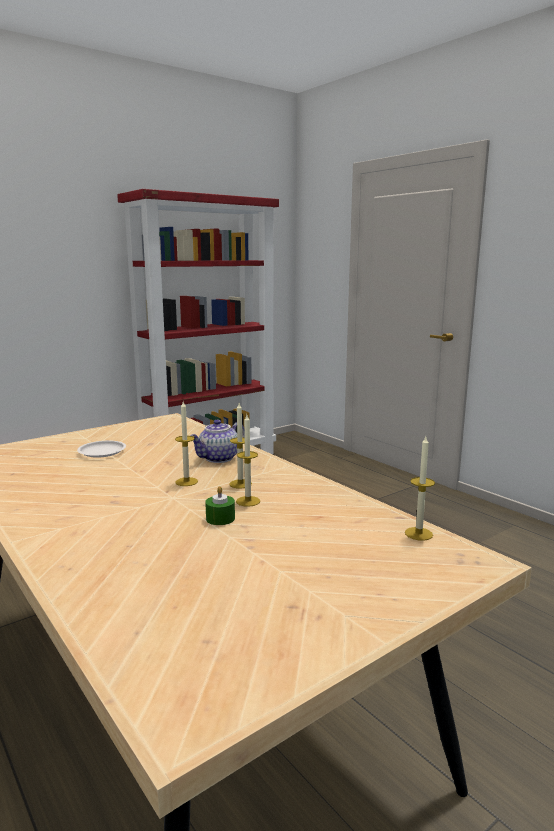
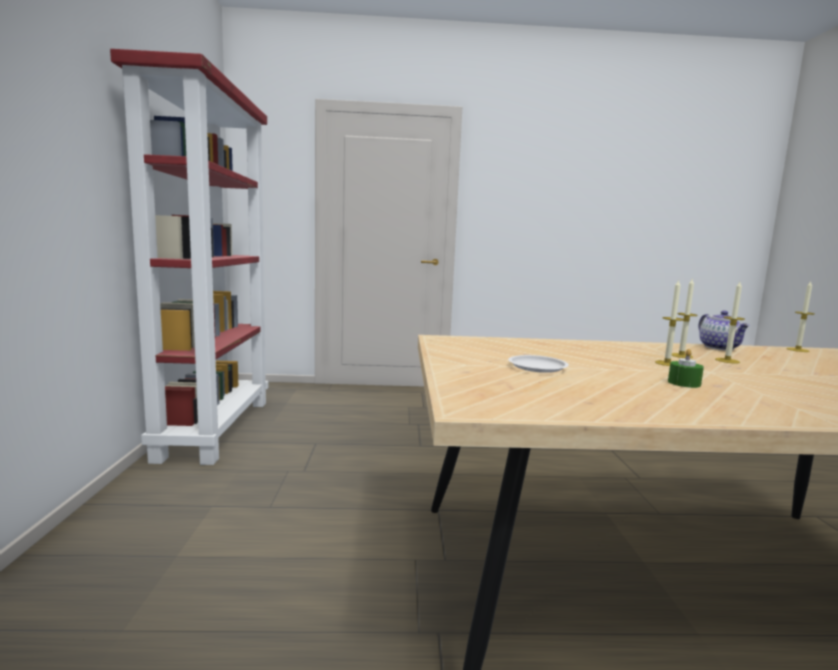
camera: 55 degrees left, 5 degrees down
teapot [190,420,245,463] -> teapot moved to [698,311,750,350]
green candle [205,486,235,525] -> green candle moved to [668,349,704,388]

